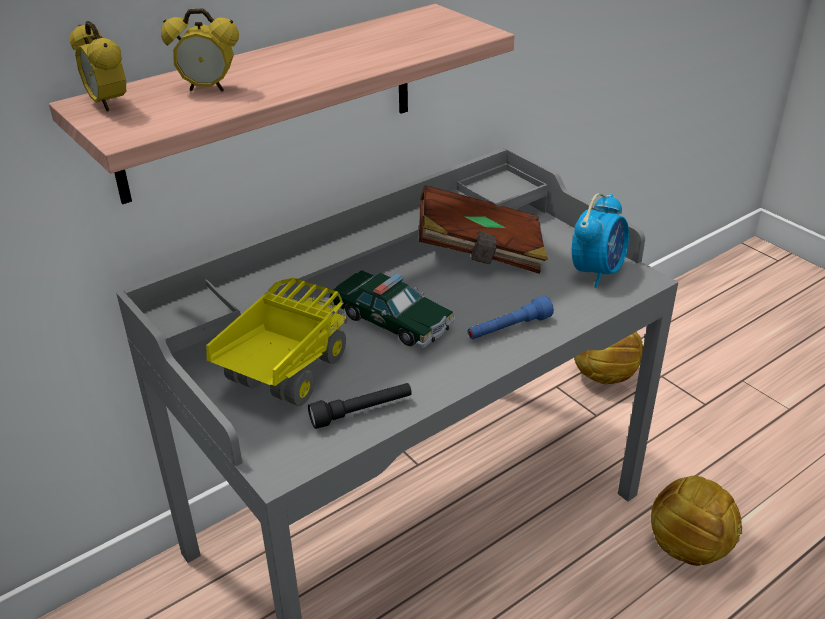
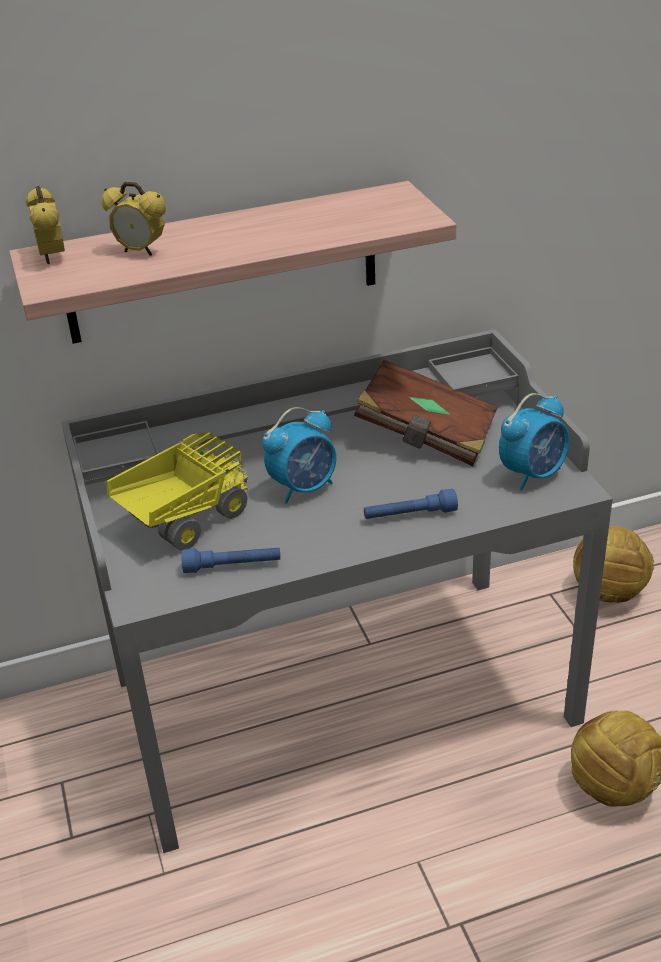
camera: 20 degrees right, 0 degrees up
black flashlight [308,383,412,429] -> blue flashlight [181,548,280,573]
toy car [328,270,455,348] -> alarm clock [262,407,336,504]

